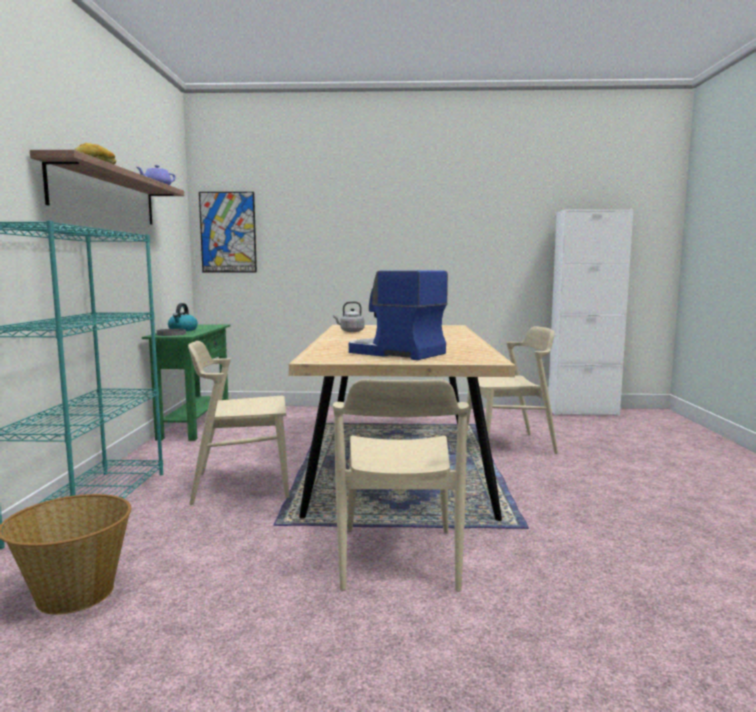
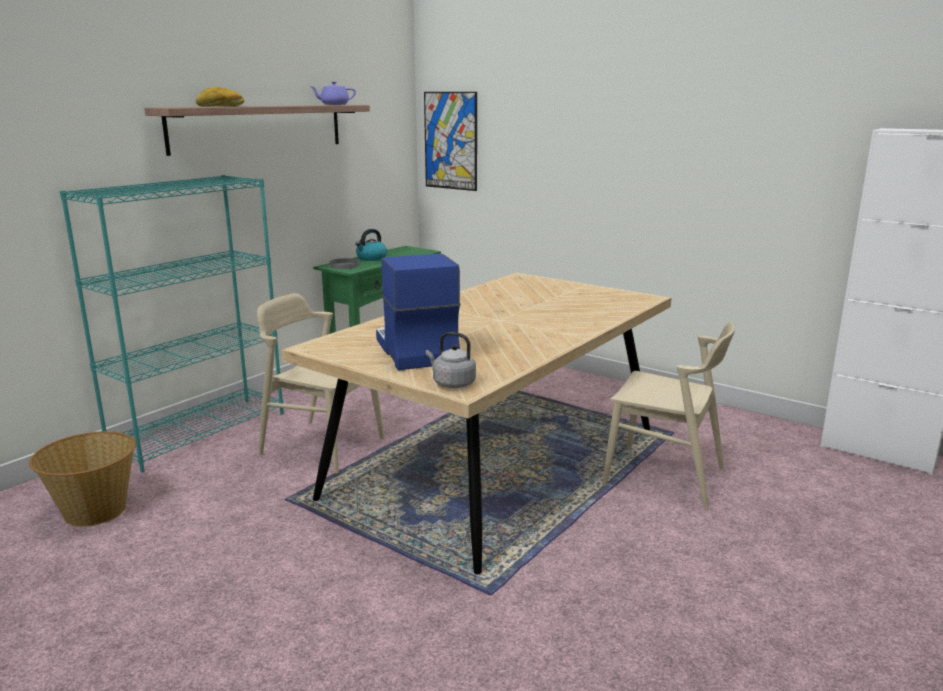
camera: 35 degrees right, 10 degrees up
grey kettle [333,301,364,332] -> grey kettle moved to [426,332,476,388]
beige chair [333,379,469,592] -> none

